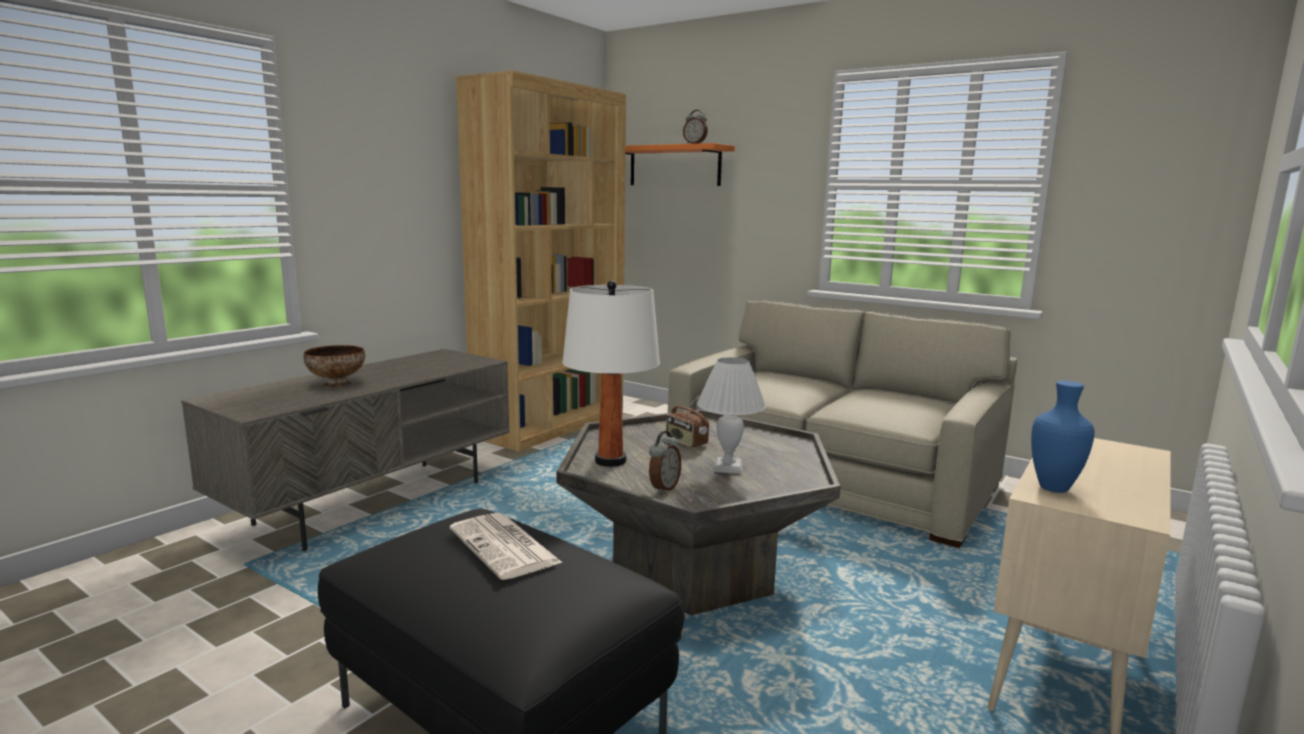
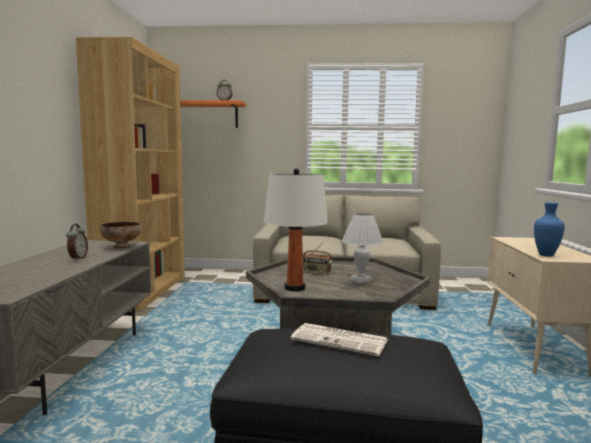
camera: 30 degrees left, 5 degrees down
bowl [304,345,365,387] -> bowl moved to [100,222,141,249]
alarm clock [649,431,681,494] -> alarm clock moved to [66,224,88,261]

